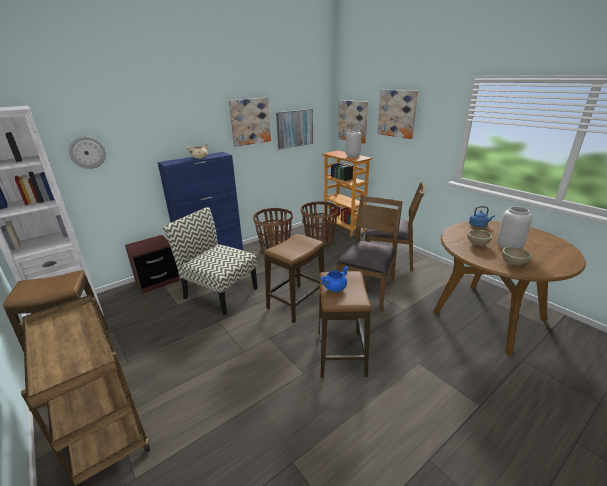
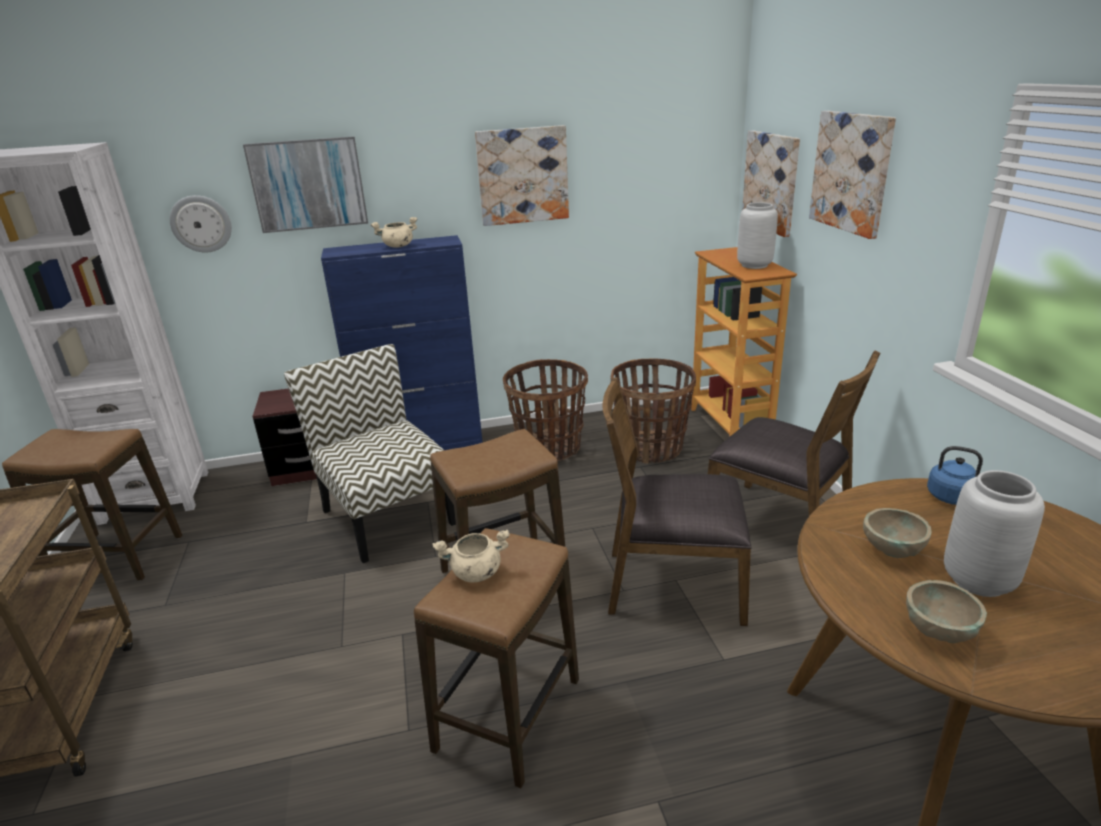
camera: 25 degrees right, 0 degrees up
picture [276,109,313,149] -> picture moved to [243,136,368,233]
blue cooking pot [320,266,349,292] -> beige cooking pot [432,529,510,582]
brown chair [336,195,403,311] -> brown chair turned 135 degrees counterclockwise [603,377,751,626]

